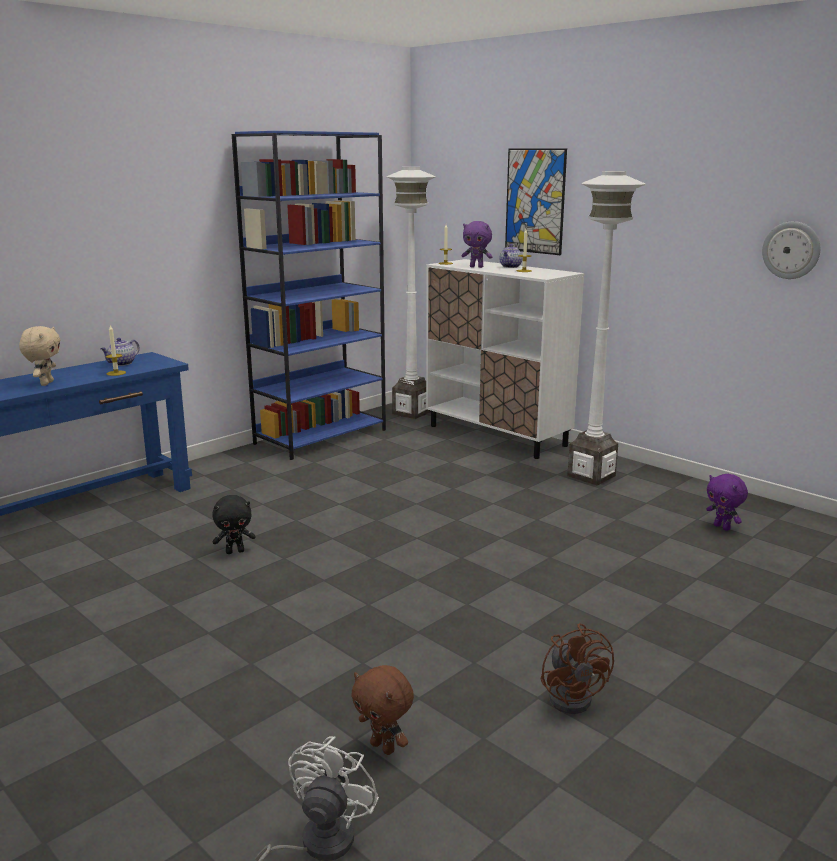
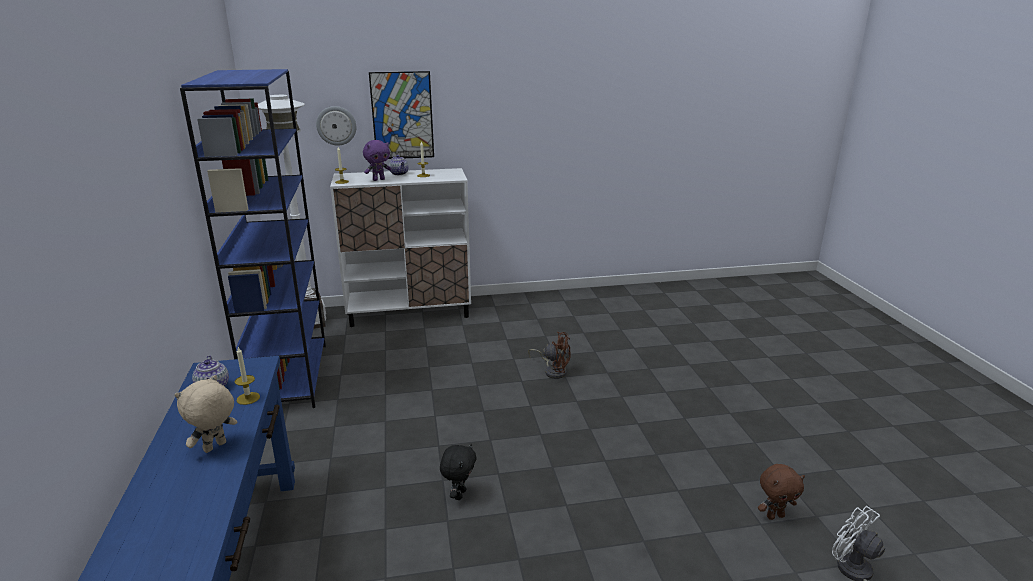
camera: 55 degrees left, 5 degrees up
beige plush toy [19,326,60,386] -> beige plush toy turned 90 degrees counterclockwise [175,375,238,453]
brown fan [541,623,614,714] -> brown fan moved to [528,332,571,379]
white floor lamp [568,171,645,486] -> none
purple plush toy [706,474,748,531] -> none
wall clock [762,221,820,279] -> wall clock moved to [316,106,356,146]

